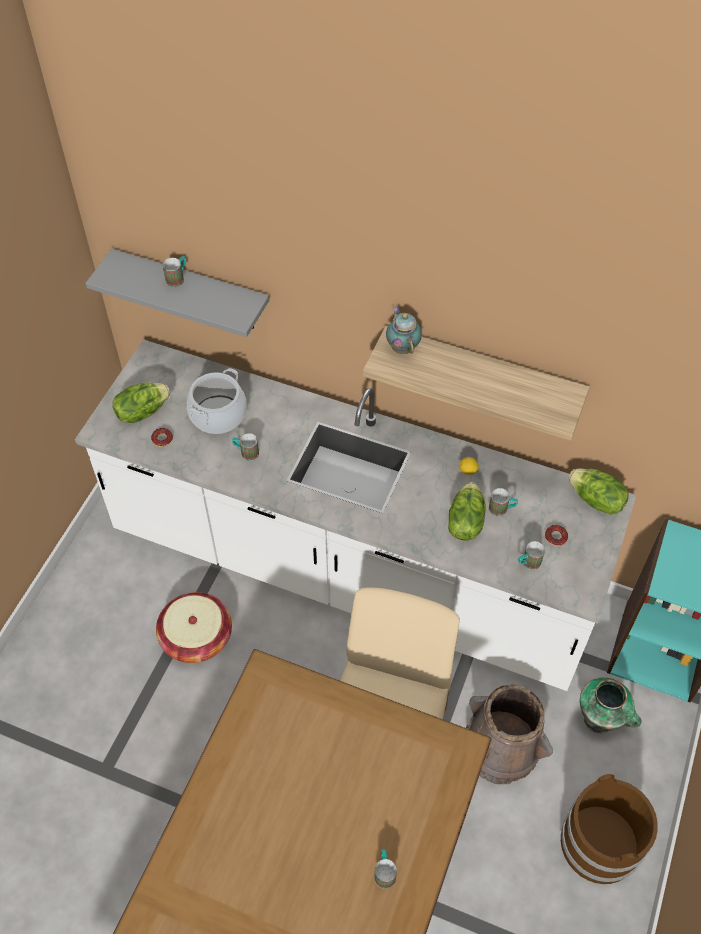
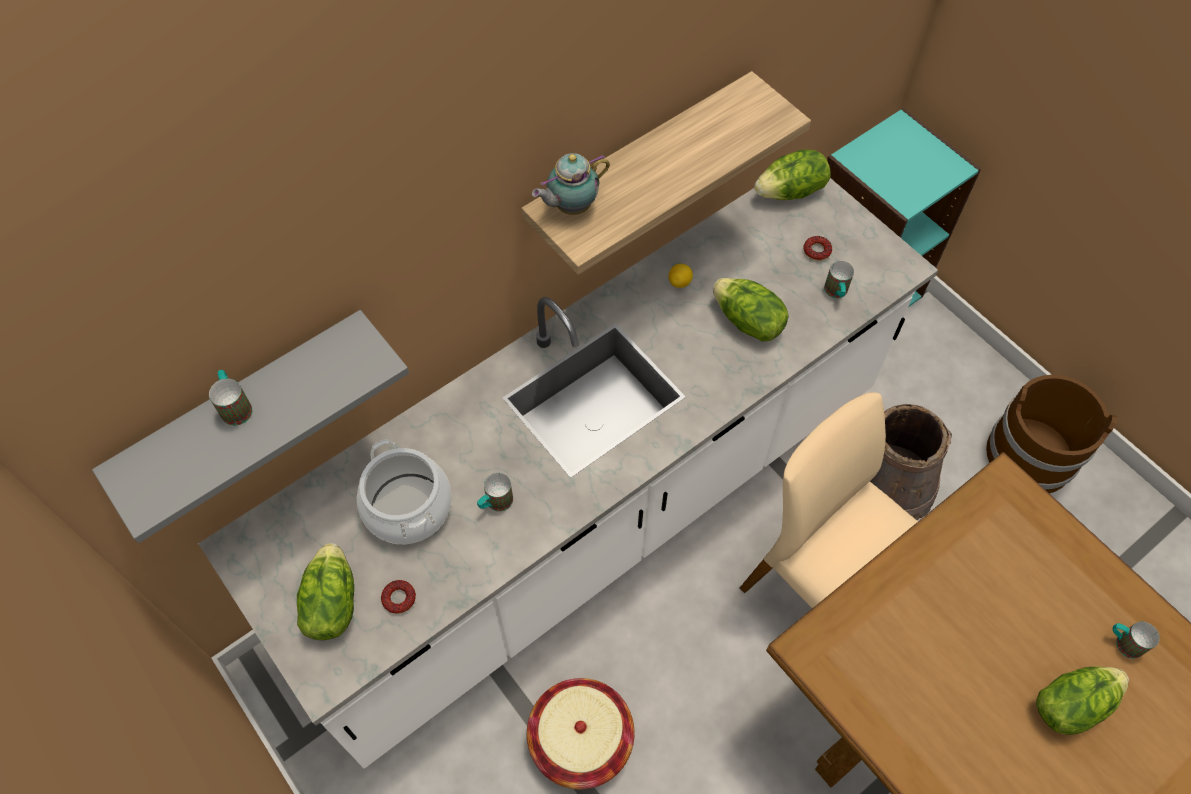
camera: 60 degrees left, 5 degrees up
teapot [386,306,422,354] -> teapot turned 45 degrees counterclockwise [532,153,610,215]
mug [489,488,518,516] -> none
vase [580,677,642,734] -> none
none -> lettuce [1036,666,1129,735]

